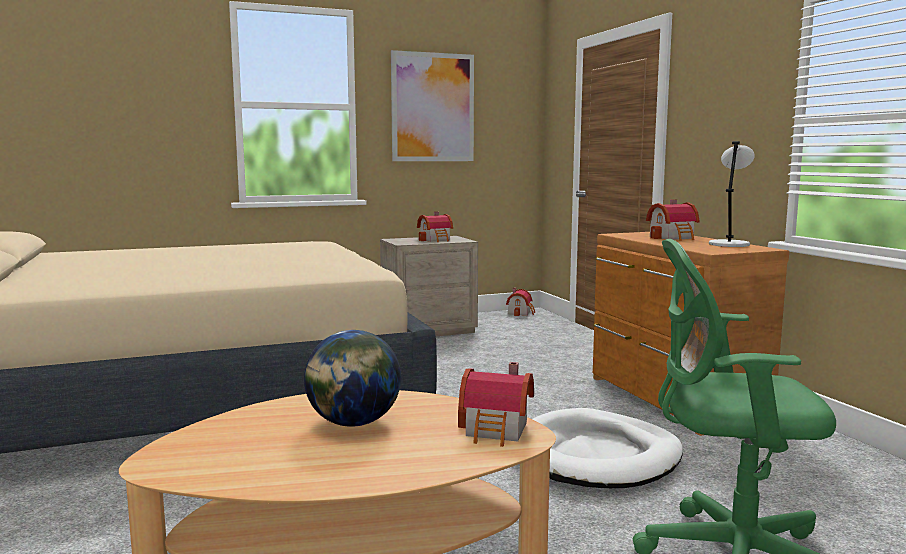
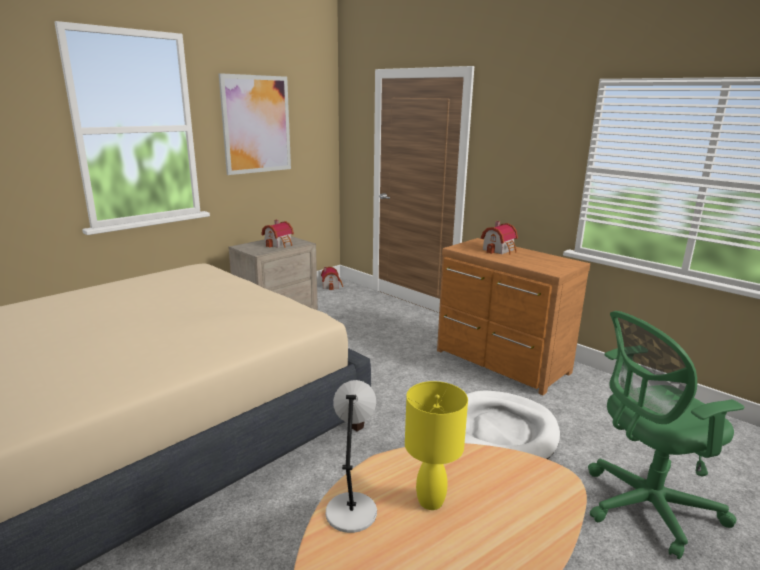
camera: 25 degrees left, 10 degrees up
globe [304,330,401,427] -> yellow table lamp [405,381,468,510]
toy house [458,362,534,447] -> none
grey table lamp [709,141,755,247] -> grey table lamp moved to [326,380,377,533]

